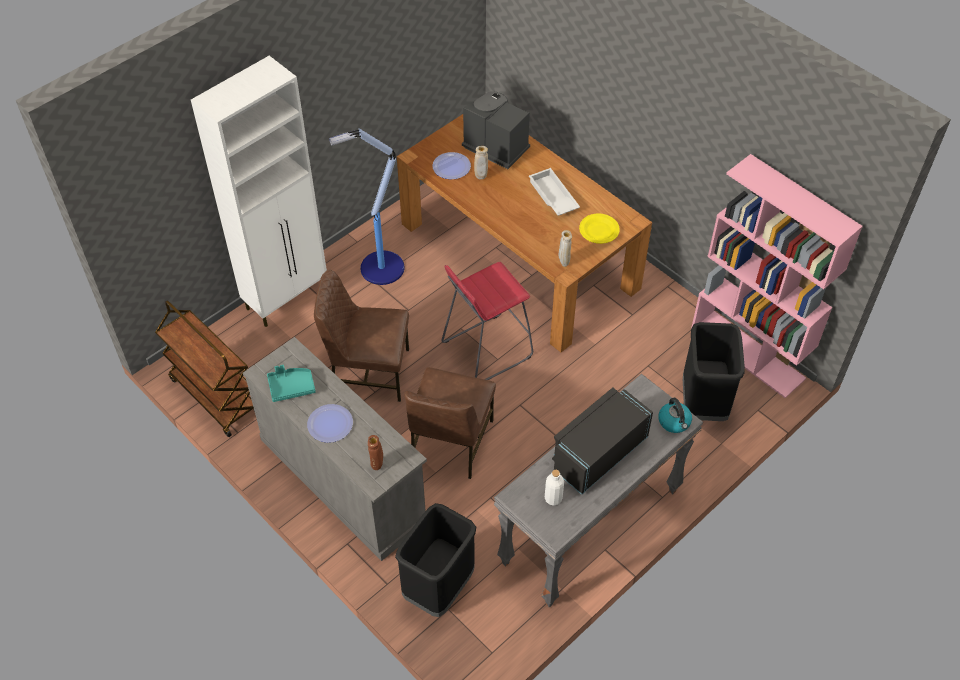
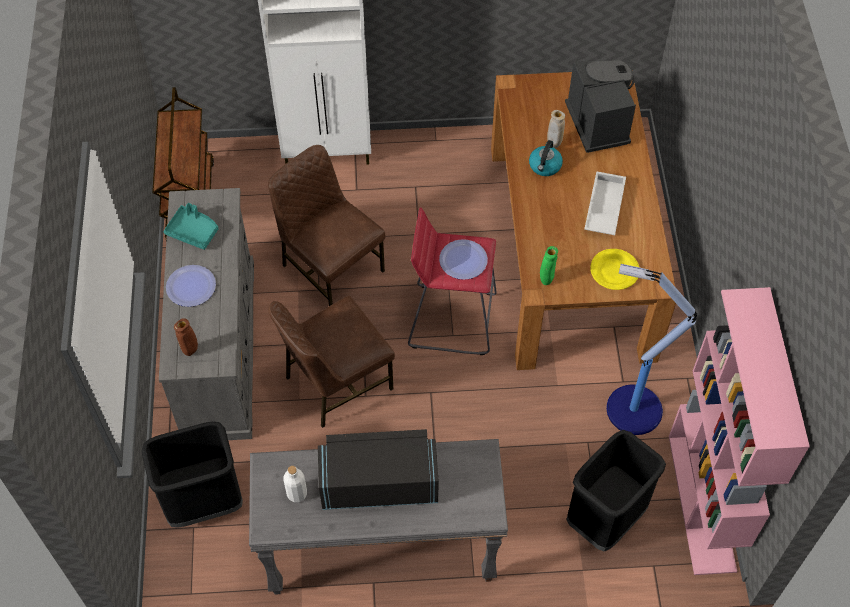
camera: 40 degrees right, 5 degrees up
floor lamp [329,128,405,285] -> floor lamp moved to [606,264,697,435]
plate [432,152,471,180] -> plate moved to [439,239,488,280]
beige vase [559,230,572,267] -> green vase [540,246,558,285]
kettle [658,398,692,433] -> kettle moved to [529,140,563,176]

